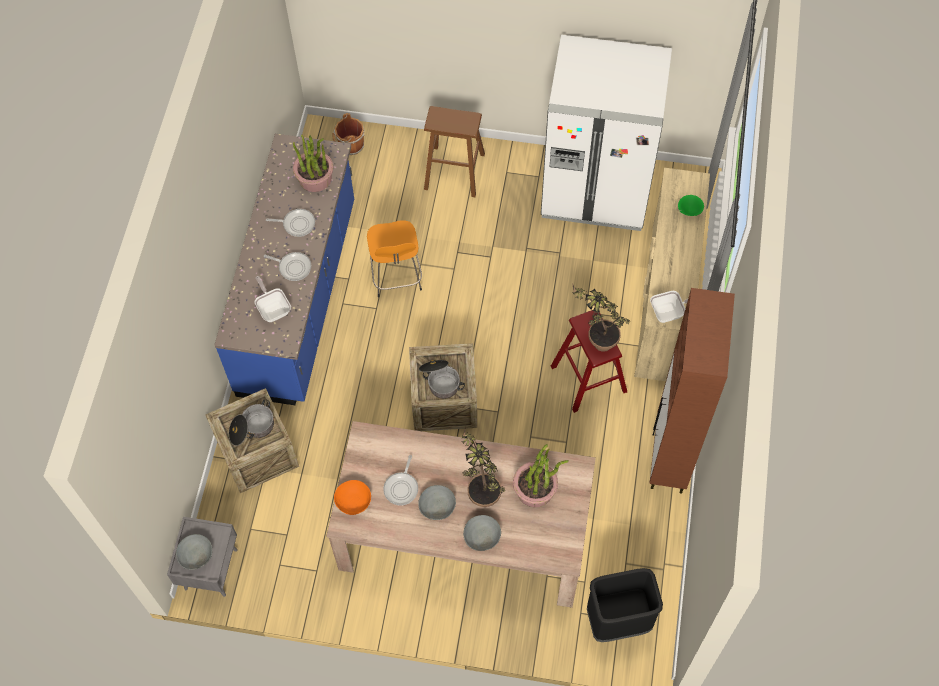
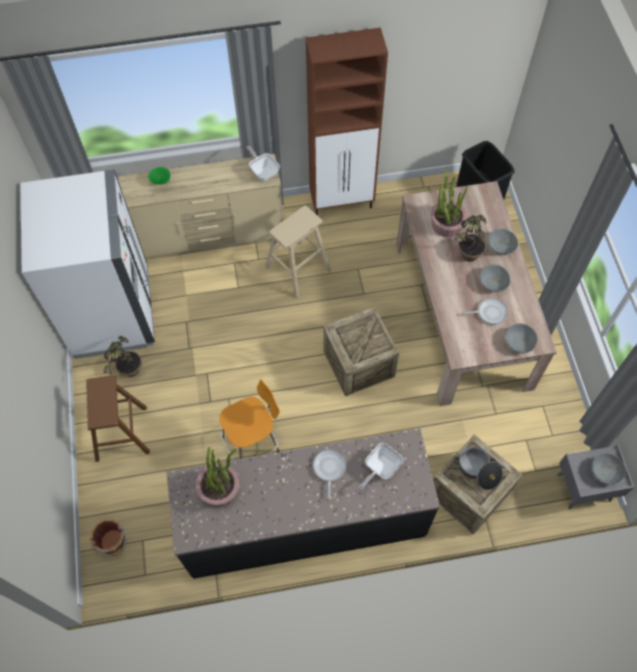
camera: 110 degrees left, 0 degrees up
blue counter [215,134,354,405] -> black counter [166,428,440,579]
frying pan [266,209,315,237] -> none
orange bowl [334,480,371,515] -> grey bowl [506,324,538,353]
cooking pot [419,360,465,399] -> none
red stool [551,310,627,413] -> beige stool [265,205,331,298]
potted plant [572,283,630,352] -> potted plant moved to [102,336,142,377]

